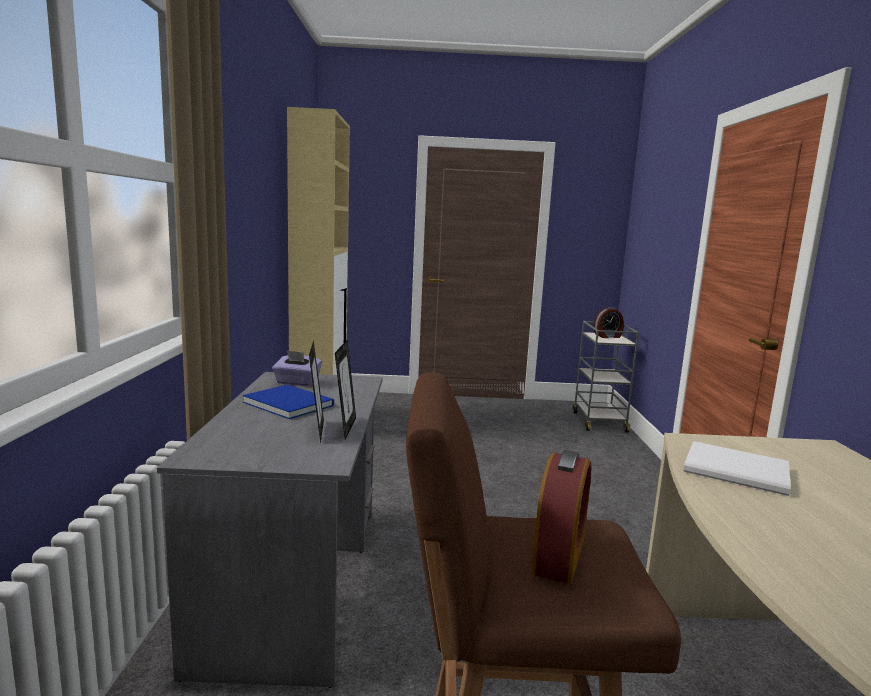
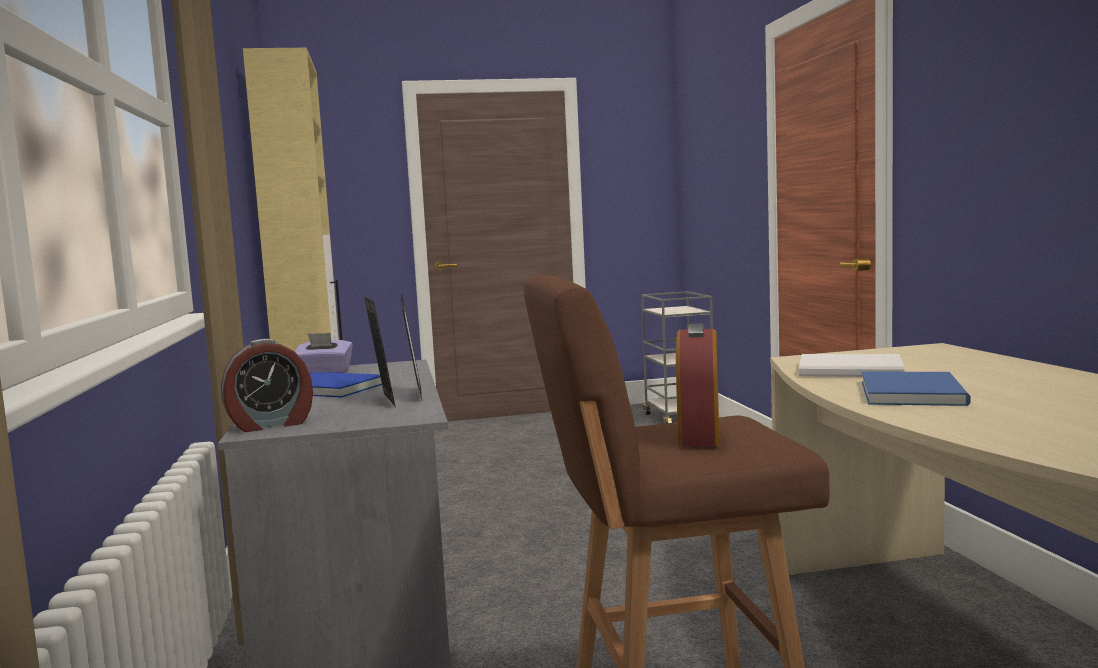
camera: 10 degrees left, 5 degrees down
alarm clock [593,307,624,338] -> alarm clock moved to [221,339,313,432]
none -> blue book [862,372,971,406]

